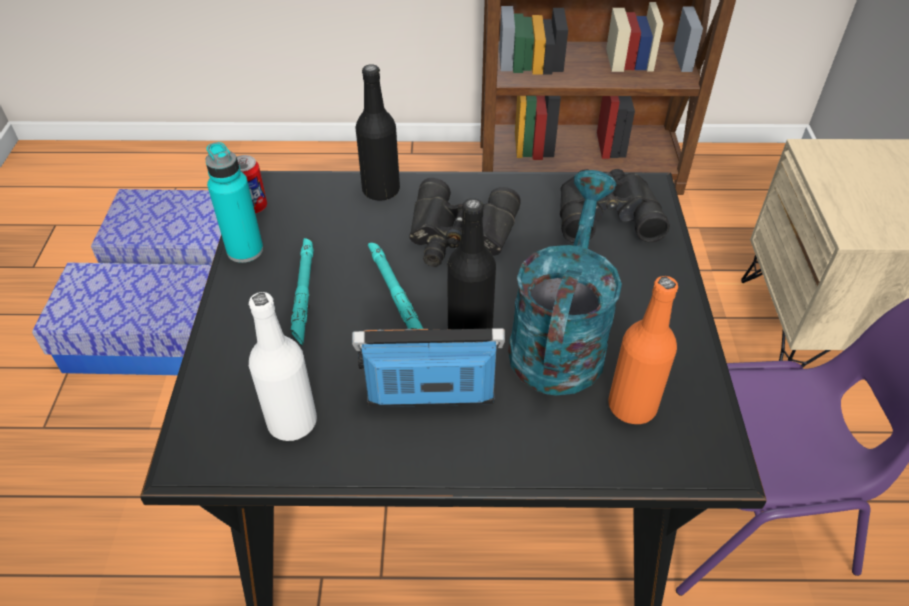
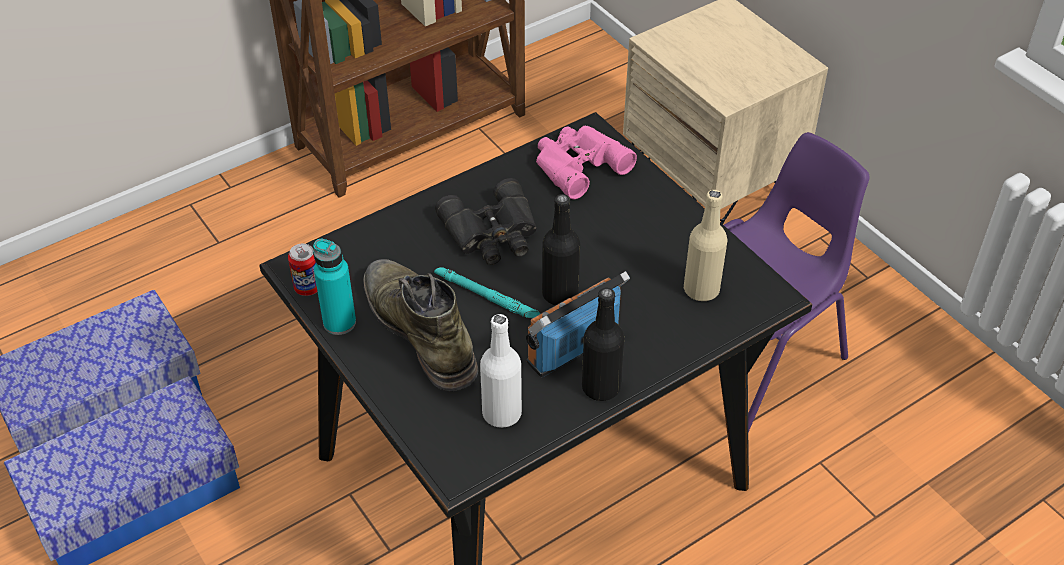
camera: 35 degrees left, 0 degrees up
turquoise flashlight [291,238,314,346] -> green boot [363,259,478,391]
black bottle [355,64,400,201] -> black bottle moved to [582,288,624,401]
turquoise watering can [508,170,622,396] -> none
black binoculars [560,169,670,243] -> pink binoculars [536,125,637,200]
orange bottle [608,276,678,424] -> beige bottle [684,190,727,301]

